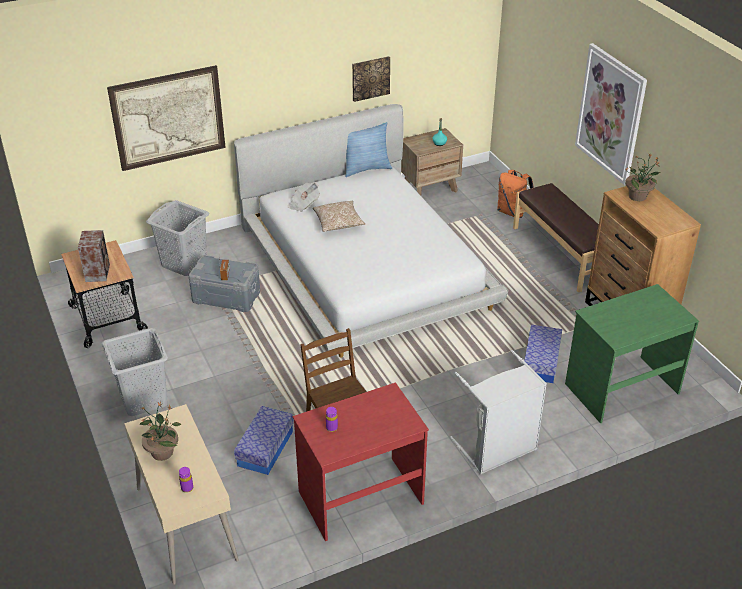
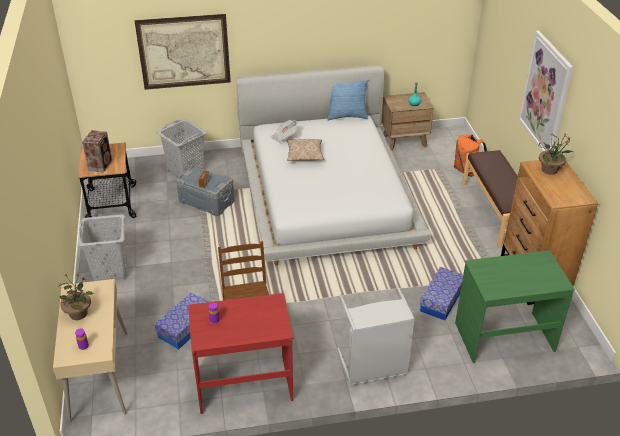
camera: 15 degrees right, 0 degrees up
picture [352,56,390,102] -> none

